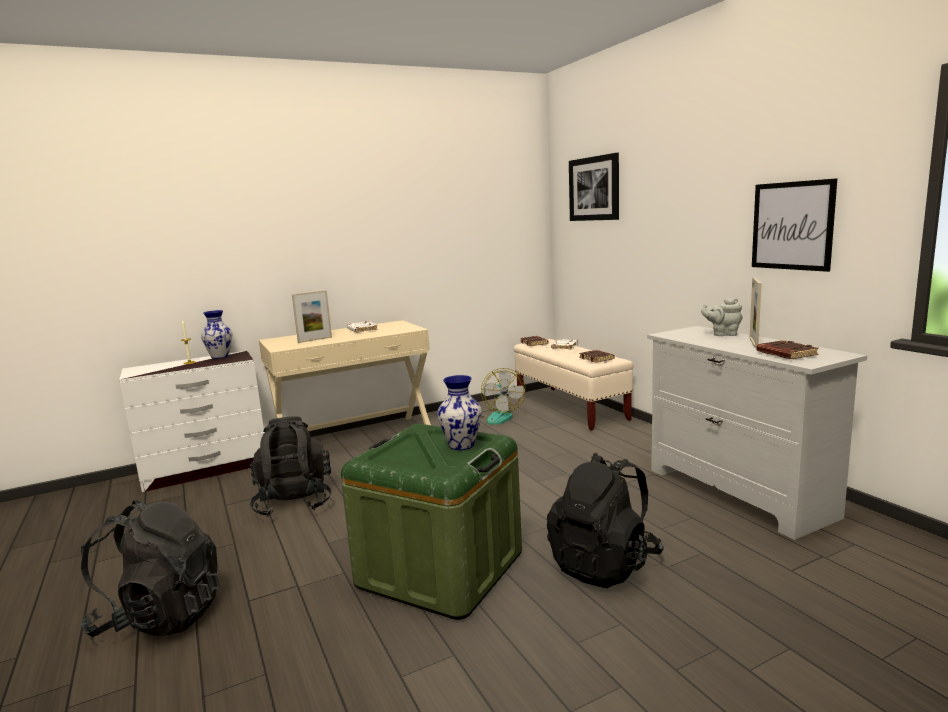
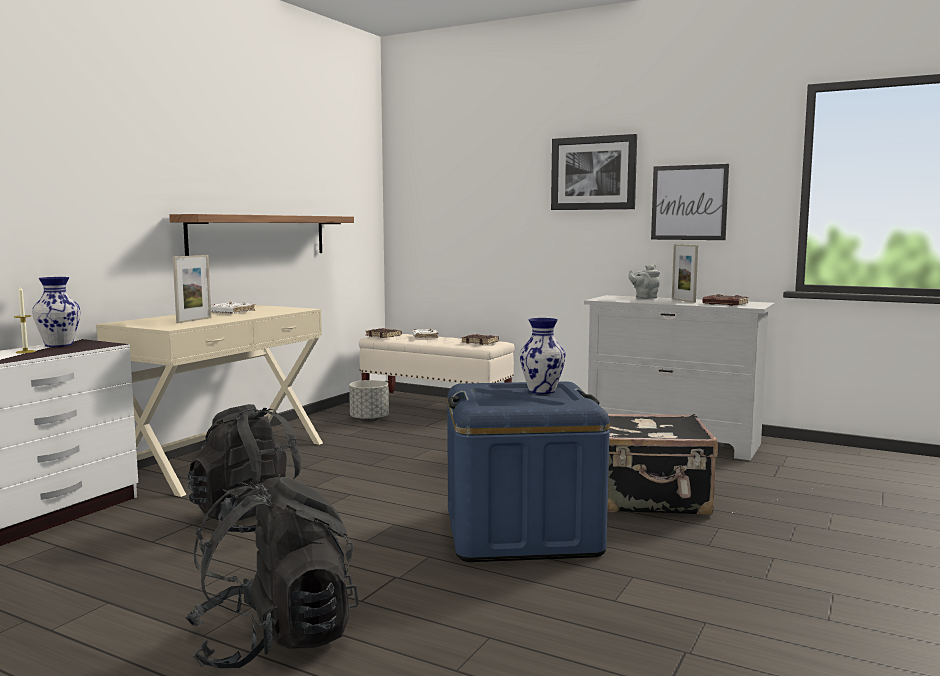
camera: 35 degrees left, 5 degrees down
green storage box [341,424,522,620] -> blue storage box [447,381,610,562]
fan [481,368,526,425] -> grey planter [349,380,389,422]
black backpack [547,453,664,588] -> black suitcase [607,414,718,515]
picture [569,153,619,221] -> picture moved to [551,134,637,210]
none -> shelf [169,214,354,256]

